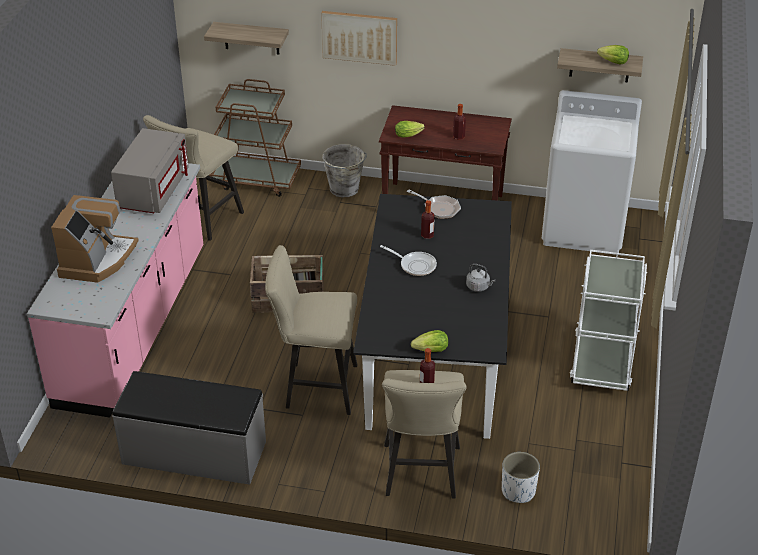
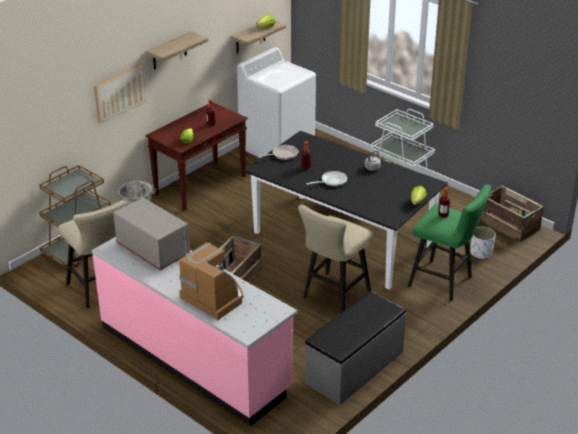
camera: 60 degrees left, 5 degrees down
shelf [204,22,289,54] -> shelf moved to [146,32,208,69]
beige stool [382,370,467,498] -> green stool [408,185,491,301]
none -> crate [480,185,544,242]

